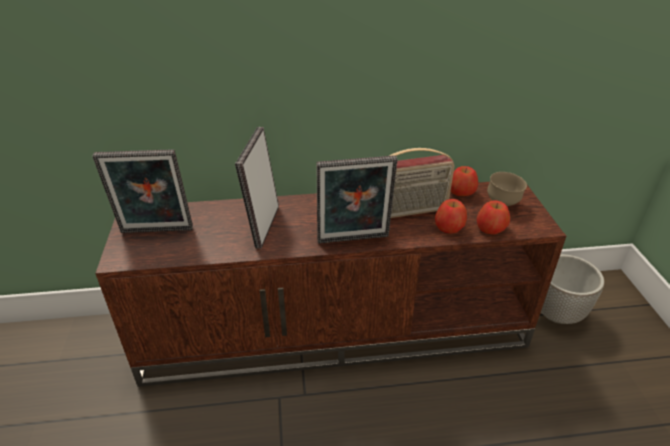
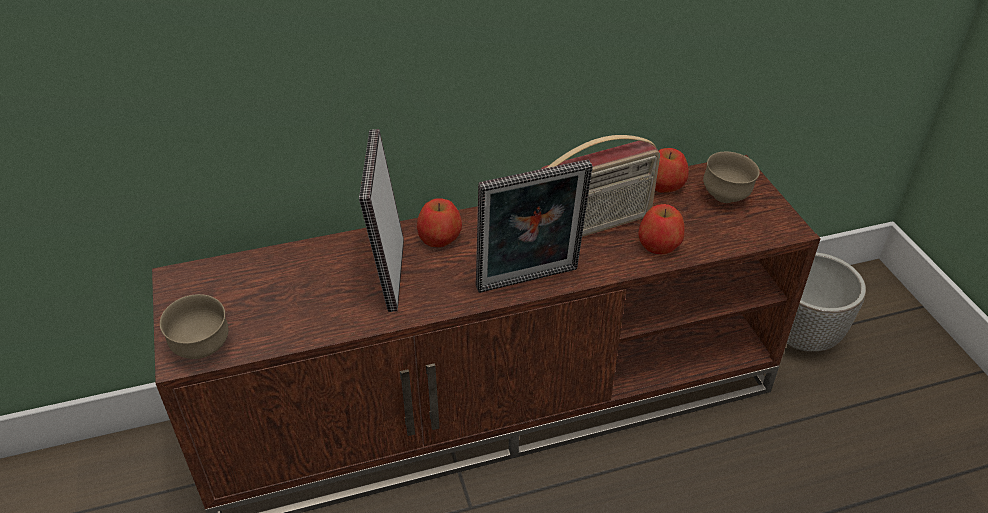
camera: 10 degrees left, 5 degrees up
picture frame [92,150,193,233] -> none
apple [477,200,510,235] -> apple moved to [417,198,462,247]
none -> brown bowl [160,294,228,359]

